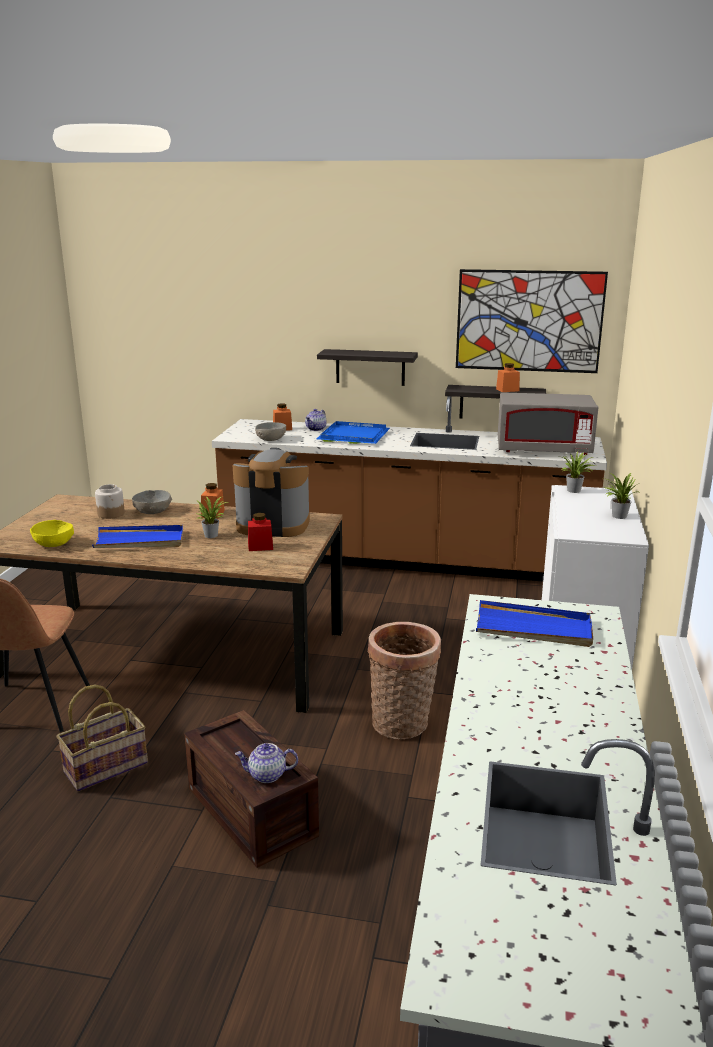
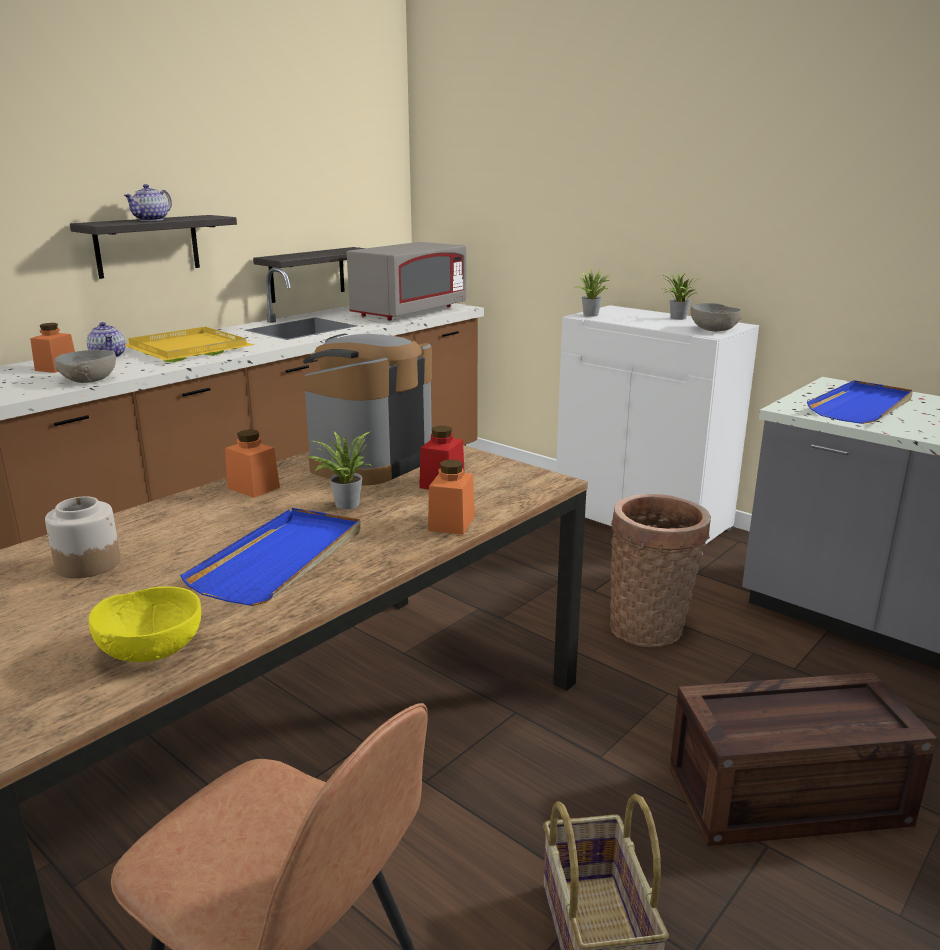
camera: 60 degrees left, 0 degrees up
grey bowl [132,490,172,514] -> grey bowl moved to [690,303,742,332]
teapot [235,743,298,783] -> teapot moved to [123,184,172,221]
blue tray [317,421,390,444] -> yellow tray [126,327,254,362]
picture [456,269,608,373] -> none
orange jar [496,363,520,392] -> orange jar moved to [428,459,475,535]

